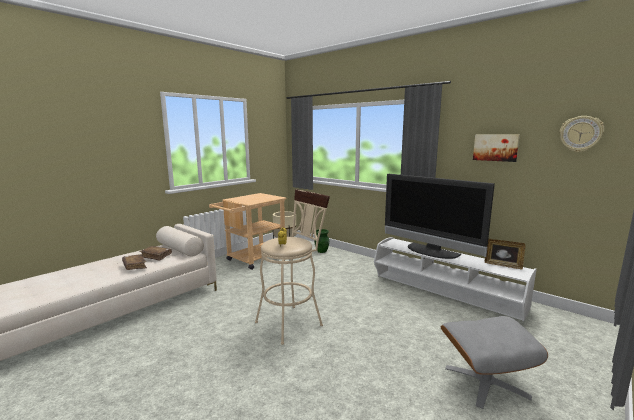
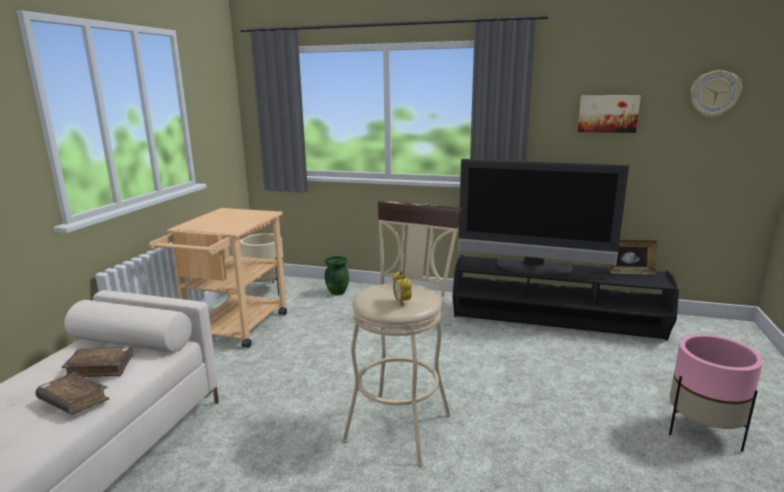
camera: 25 degrees left, 5 degrees up
white tv stand [374,237,536,321] -> black tv stand [453,254,679,340]
grey ottoman [441,316,548,409] -> pink planter [669,334,763,452]

